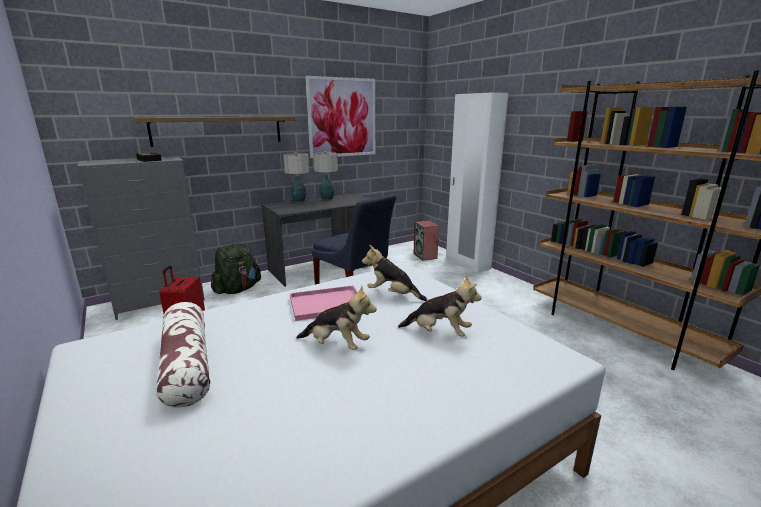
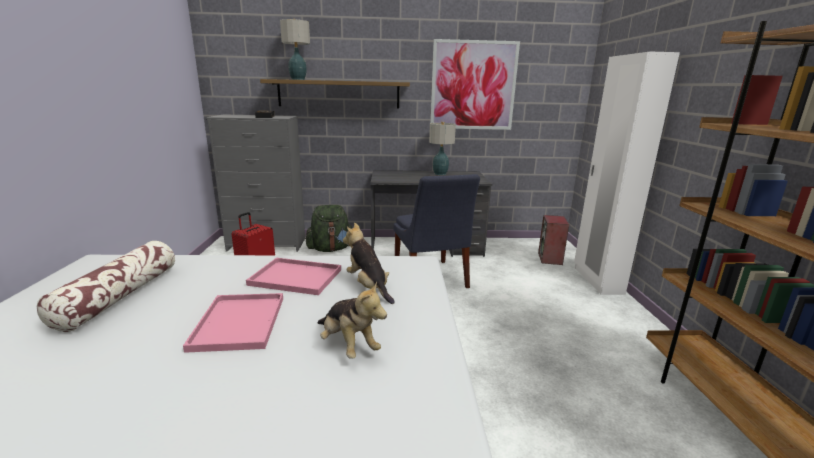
camera: 30 degrees right, 0 degrees up
table lamp [283,153,309,203] -> table lamp moved to [280,19,310,80]
plush toy [297,285,377,350] -> pink tray [183,293,283,353]

